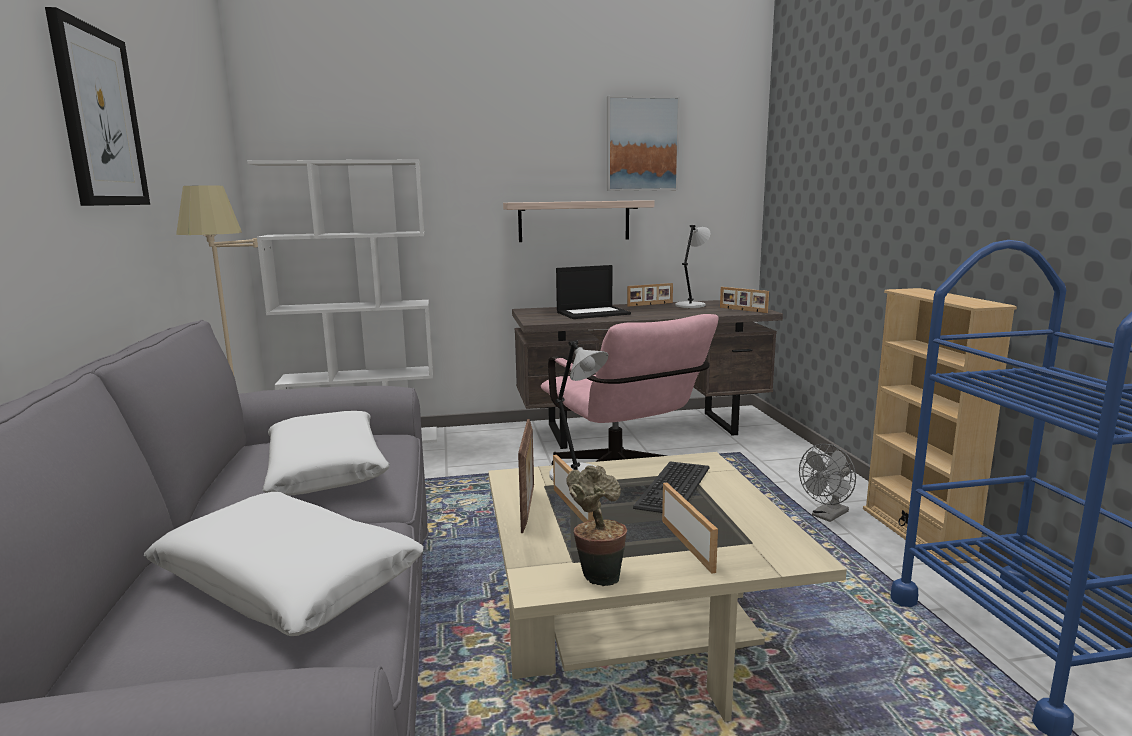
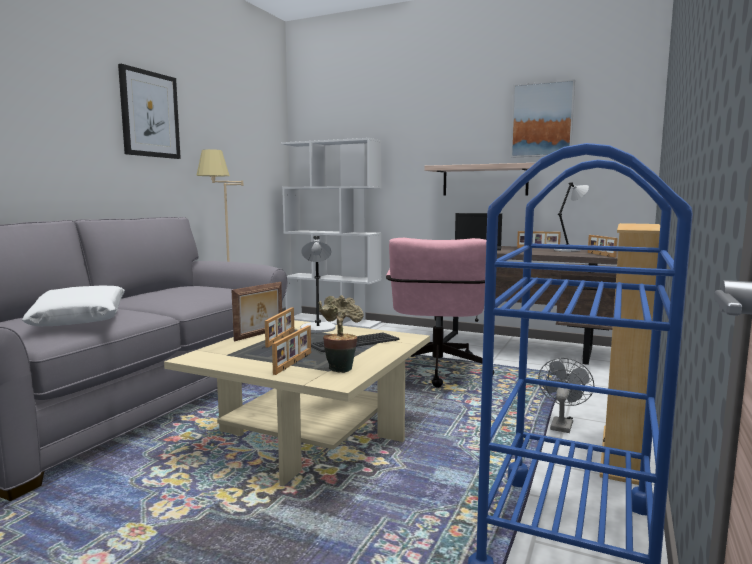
camera: 35 degrees right, 5 degrees down
white pillow [263,411,390,495] -> none
potted plant [566,465,627,586] -> potted plant moved to [319,295,364,373]
grey fan [799,444,856,522] -> grey fan turned 120 degrees clockwise [538,358,594,433]

